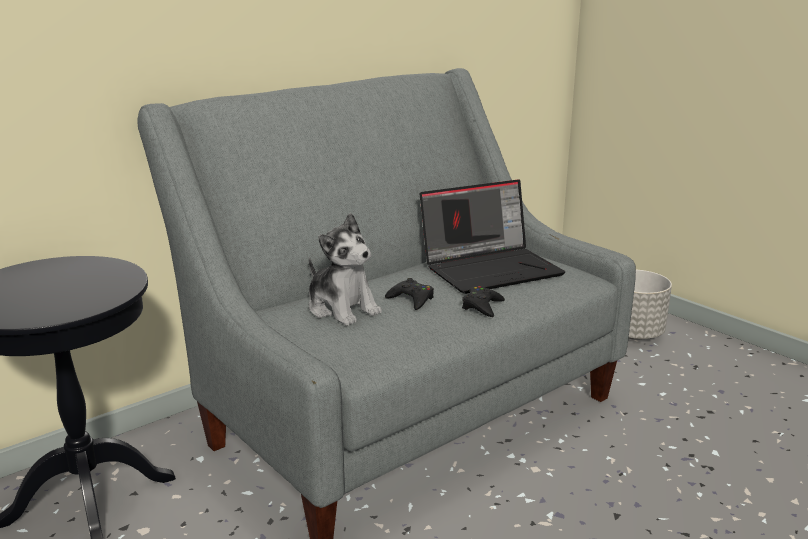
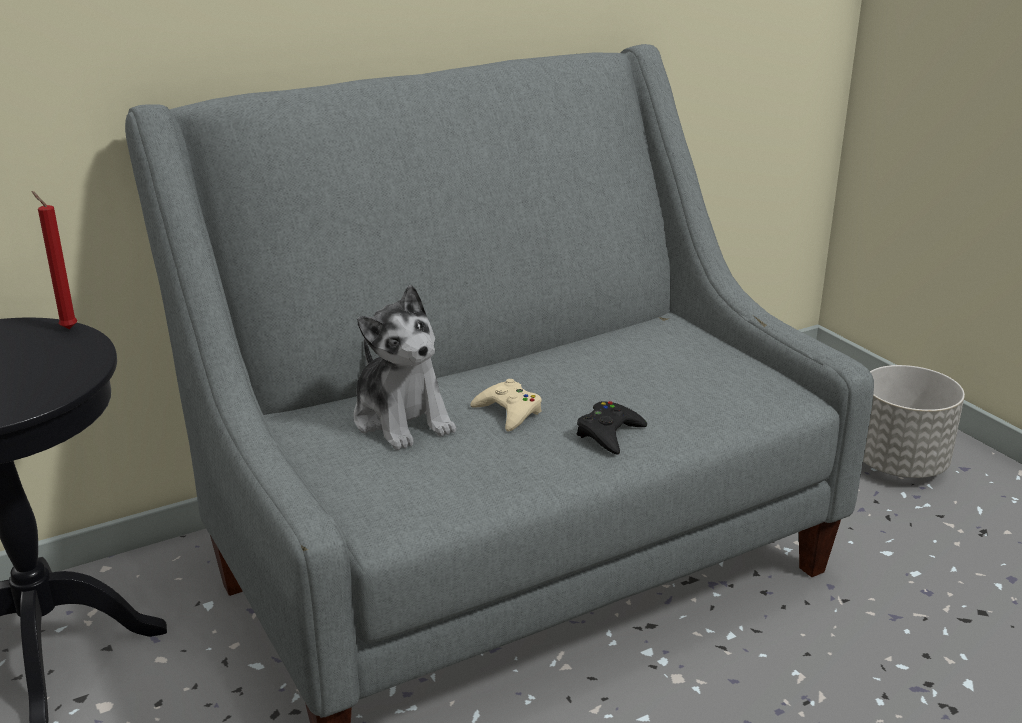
camera: 10 degrees right, 5 degrees up
black game controller [385,278,434,310] -> beige game controller [470,379,542,432]
laptop [420,179,565,294] -> none
none -> red candle [31,191,77,329]

